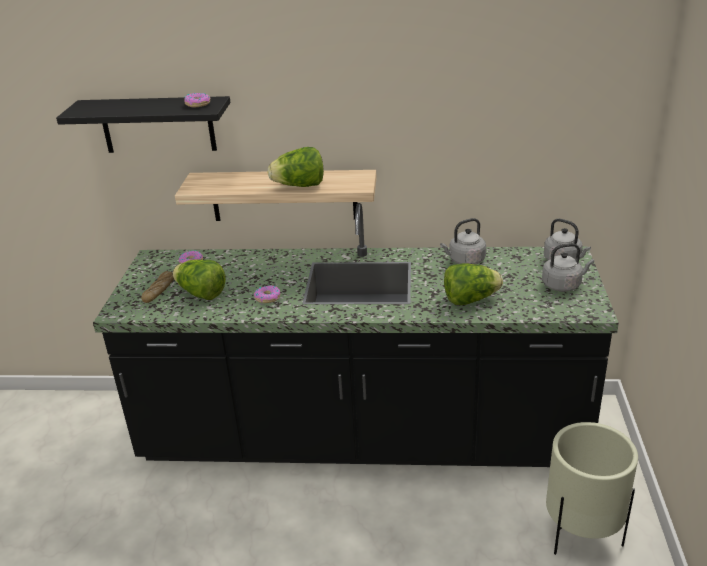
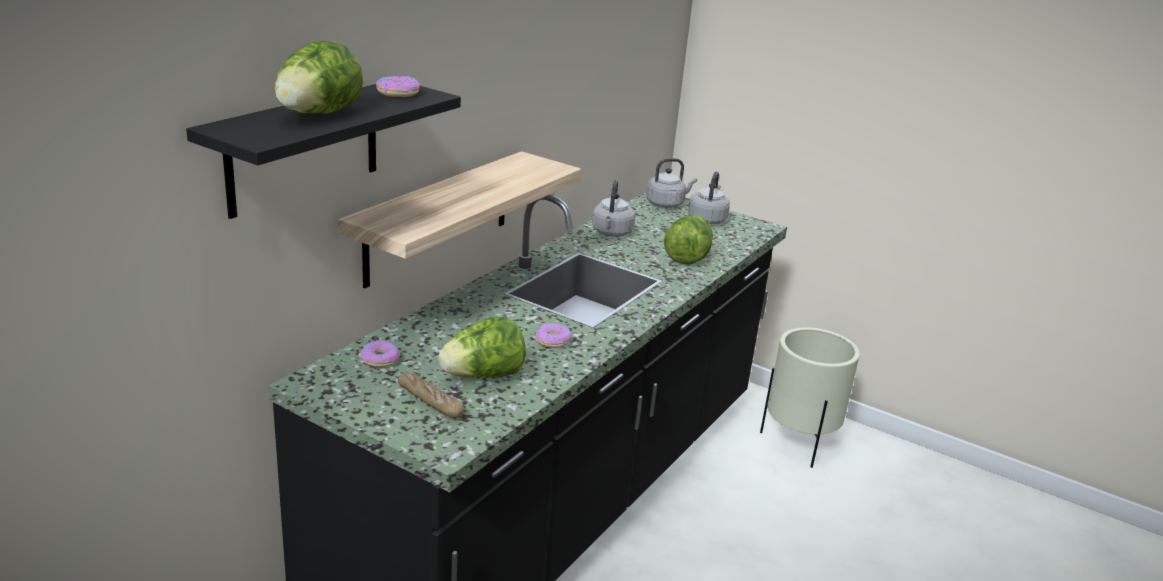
camera: 65 degrees left, 5 degrees down
lettuce [268,147,324,187] -> lettuce moved to [275,41,363,114]

